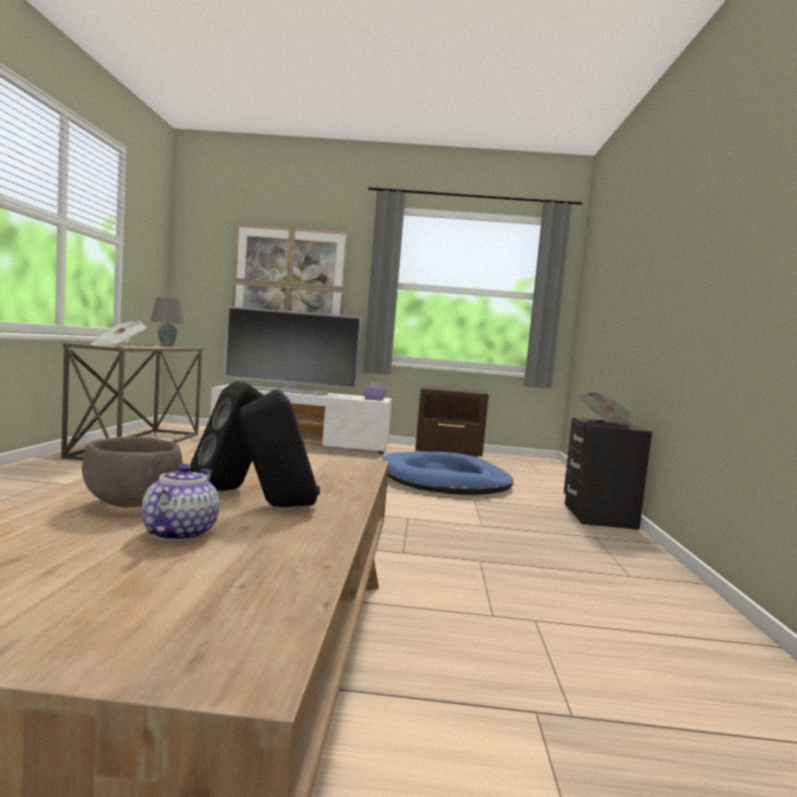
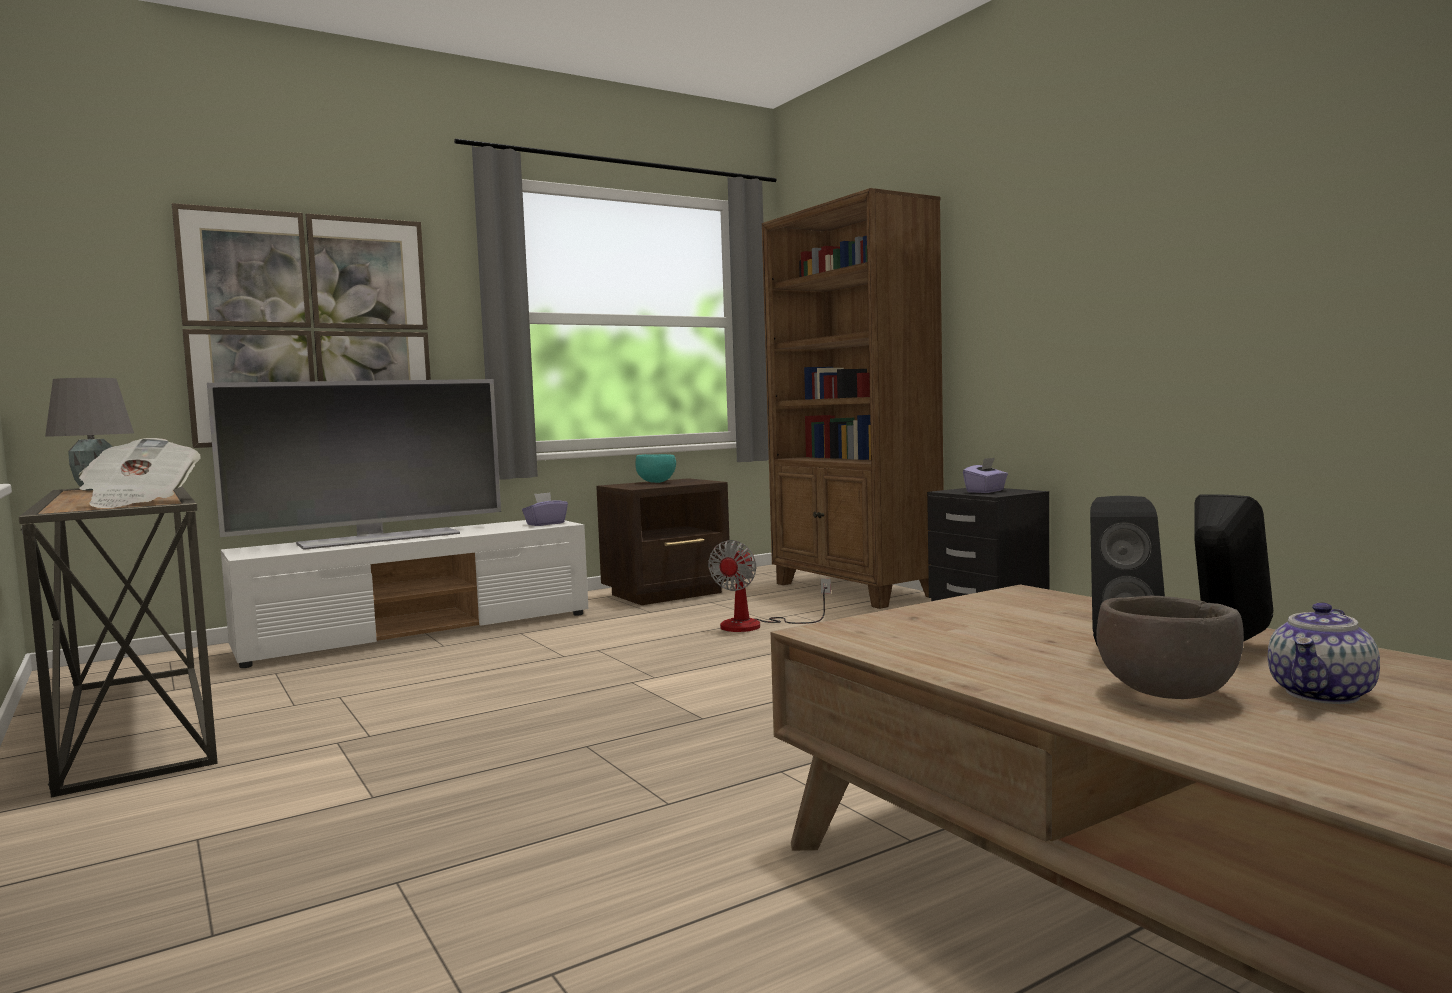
camera: 35 degrees left, 0 degrees up
teapot [142,464,220,542] -> teapot turned 105 degrees counterclockwise [1268,602,1380,704]
blue dog bed [382,452,514,495] -> fan [708,540,831,632]
newspaper [580,392,632,424] -> purple tissue box [963,458,1008,493]
none -> turquoise bowl [636,454,676,483]
none -> brown bookcase [762,188,944,609]

